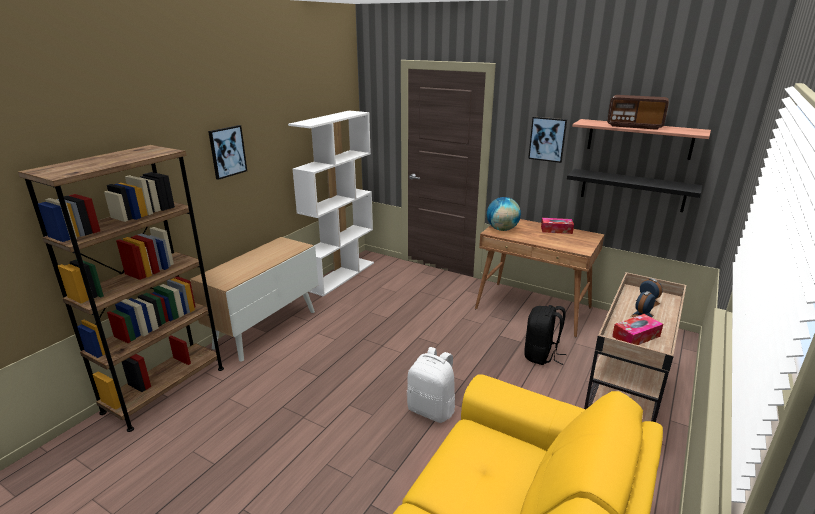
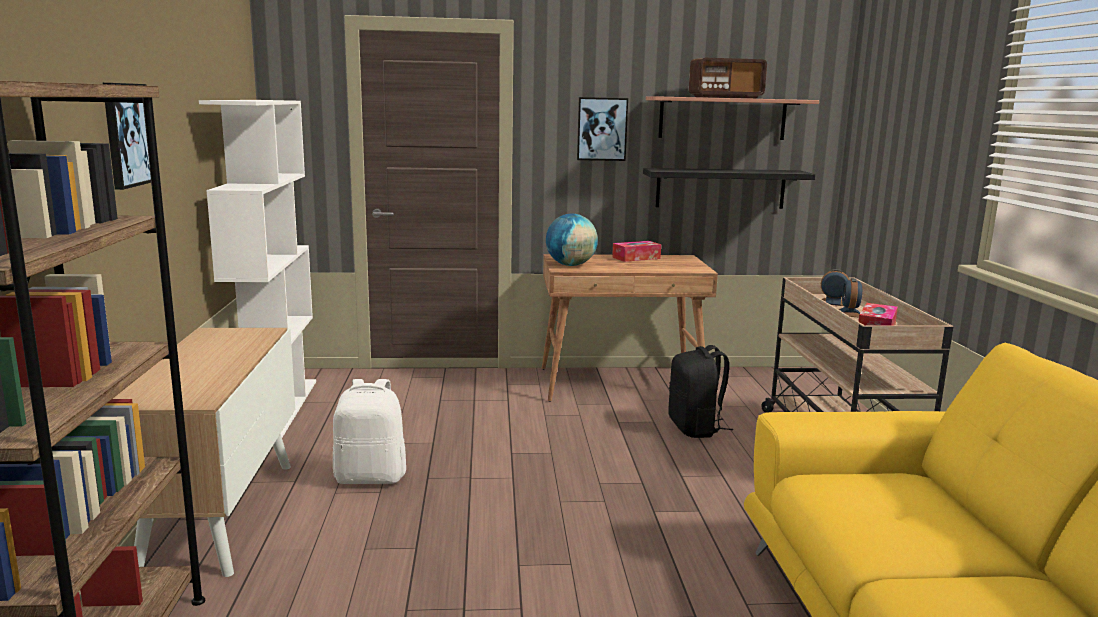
camera: 35 degrees left, 10 degrees down
white backpack [407,347,455,423] -> white backpack moved to [333,379,406,484]

